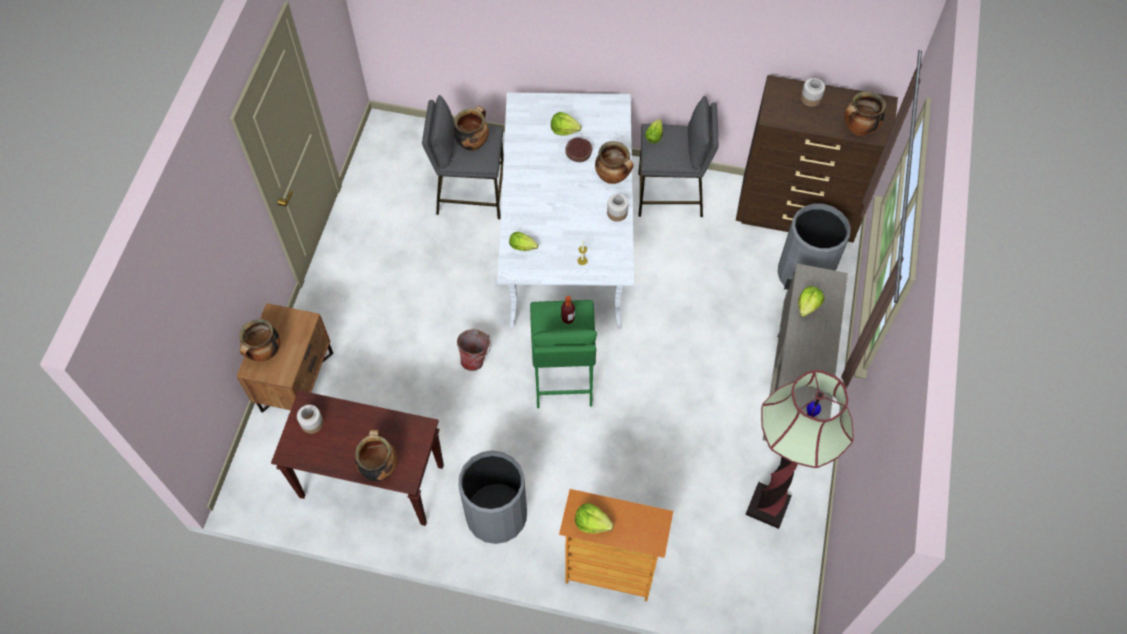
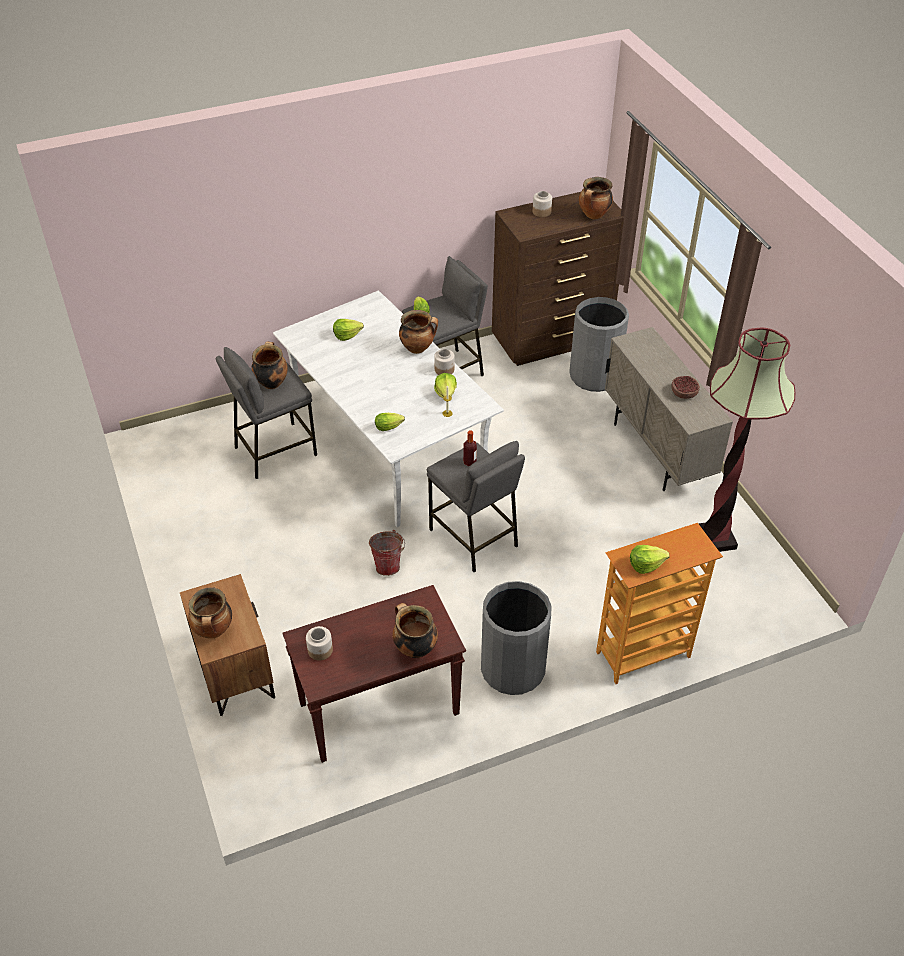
camera: 35 degrees left, 15 degrees down
green stool [530,300,597,408] -> grey stool [427,441,525,572]
bowl [565,137,592,162] -> bowl moved to [671,376,700,399]
lettuce [798,286,824,317] -> lettuce moved to [434,373,457,398]

